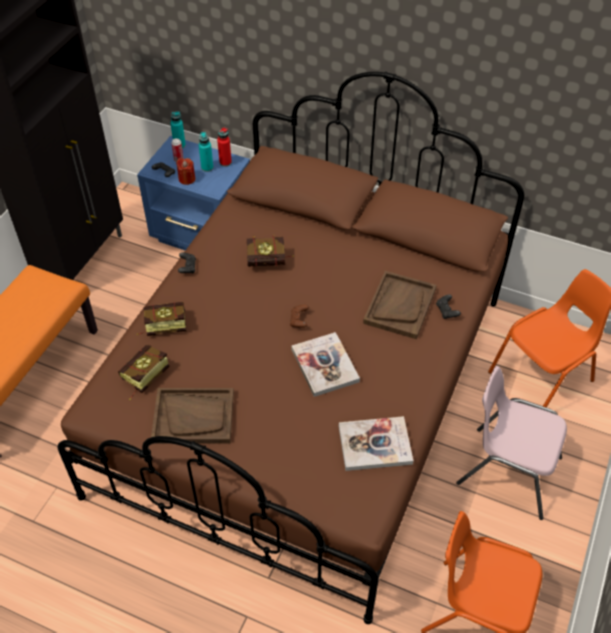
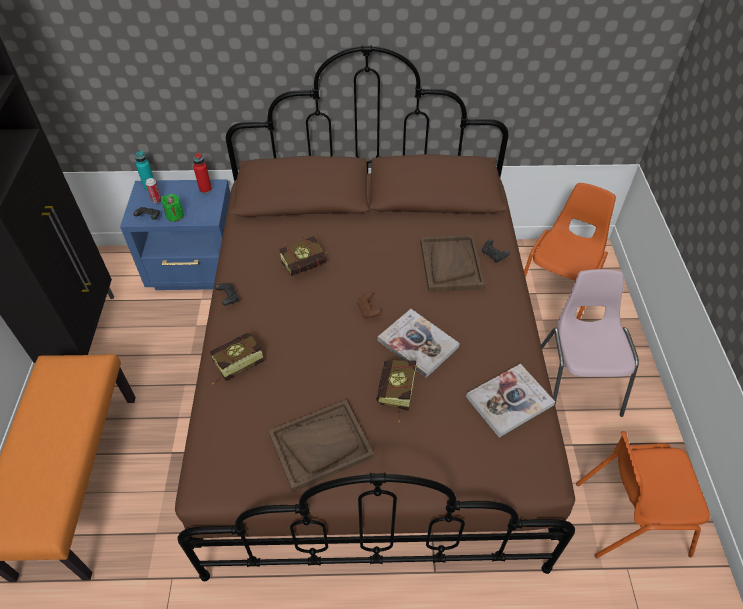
camera: 25 degrees left, 0 degrees up
book [118,345,169,400] -> book moved to [376,359,417,423]
red candle [176,158,195,185] -> green candle [161,194,184,222]
turquoise bottle [199,132,214,172] -> none
pink chair [456,366,567,520] -> pink chair turned 90 degrees clockwise [541,269,639,417]

